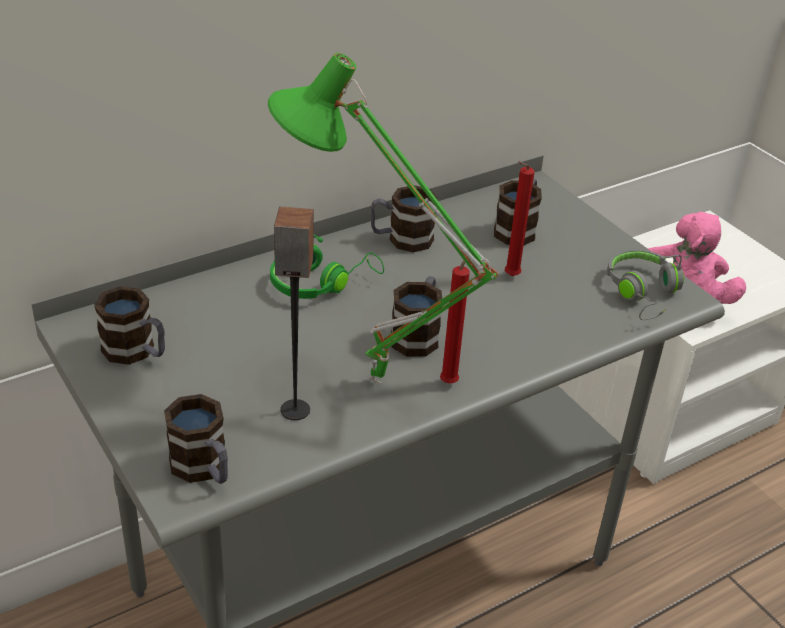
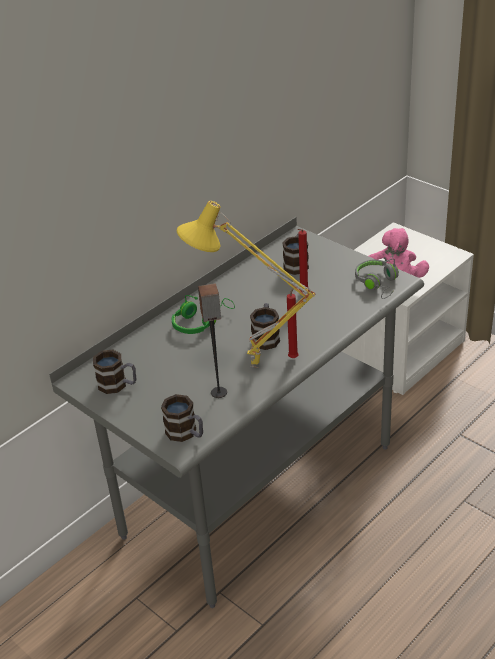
camera: 10 degrees left, 0 degrees up
green table lamp [268,53,498,384] -> yellow table lamp [177,201,315,368]
mug [371,185,438,253] -> none

